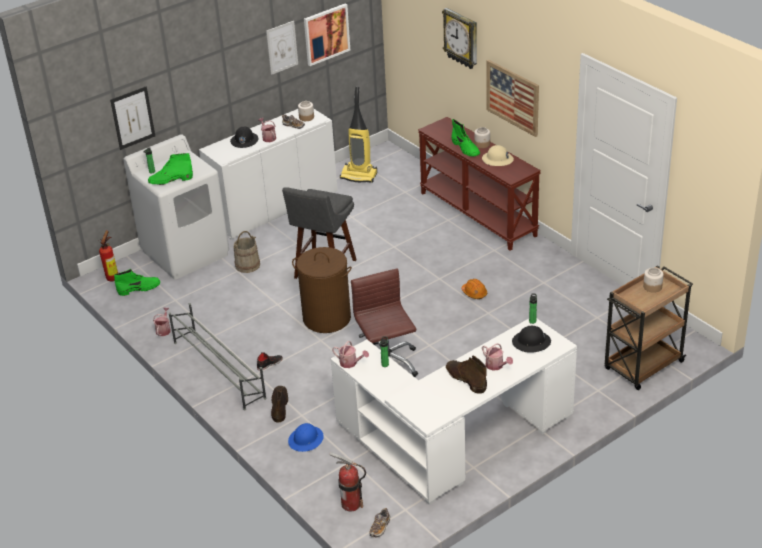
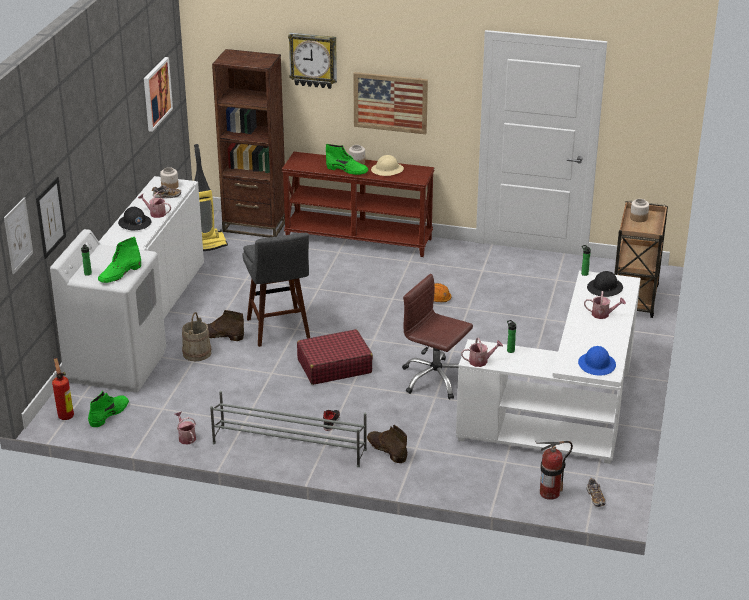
camera: 40 degrees left, 5 degrees down
picture [266,21,298,75] -> picture moved to [4,197,33,274]
blue hard hat [288,423,324,452] -> blue hard hat moved to [578,346,616,376]
brown laundry basket [292,247,352,333] -> red suitcase [297,329,373,385]
brown boot [446,356,487,394] -> brown boot moved to [207,310,244,341]
none -> brown bookcase [212,49,285,238]

